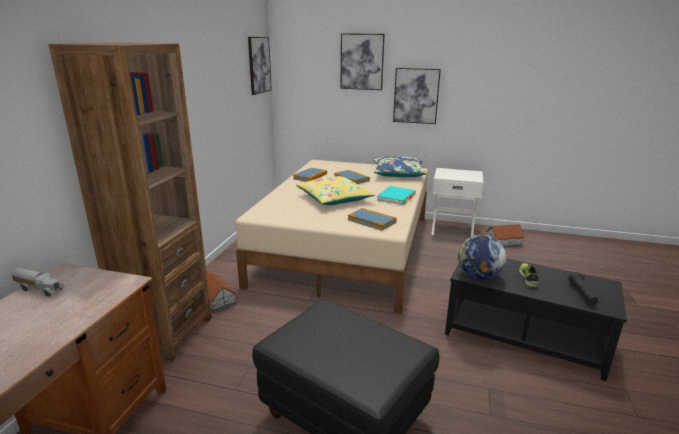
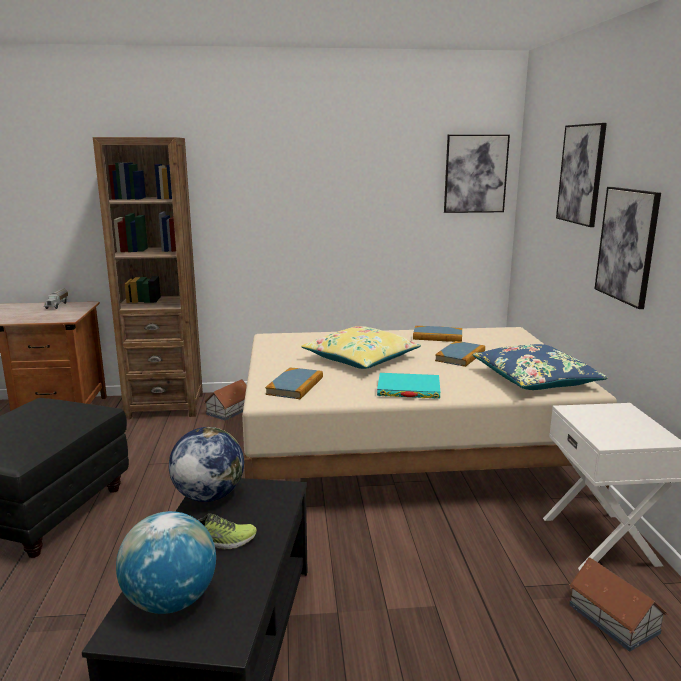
camera: 70 degrees right, 5 degrees down
black flashlight [568,272,598,305] -> globe [116,511,216,614]

